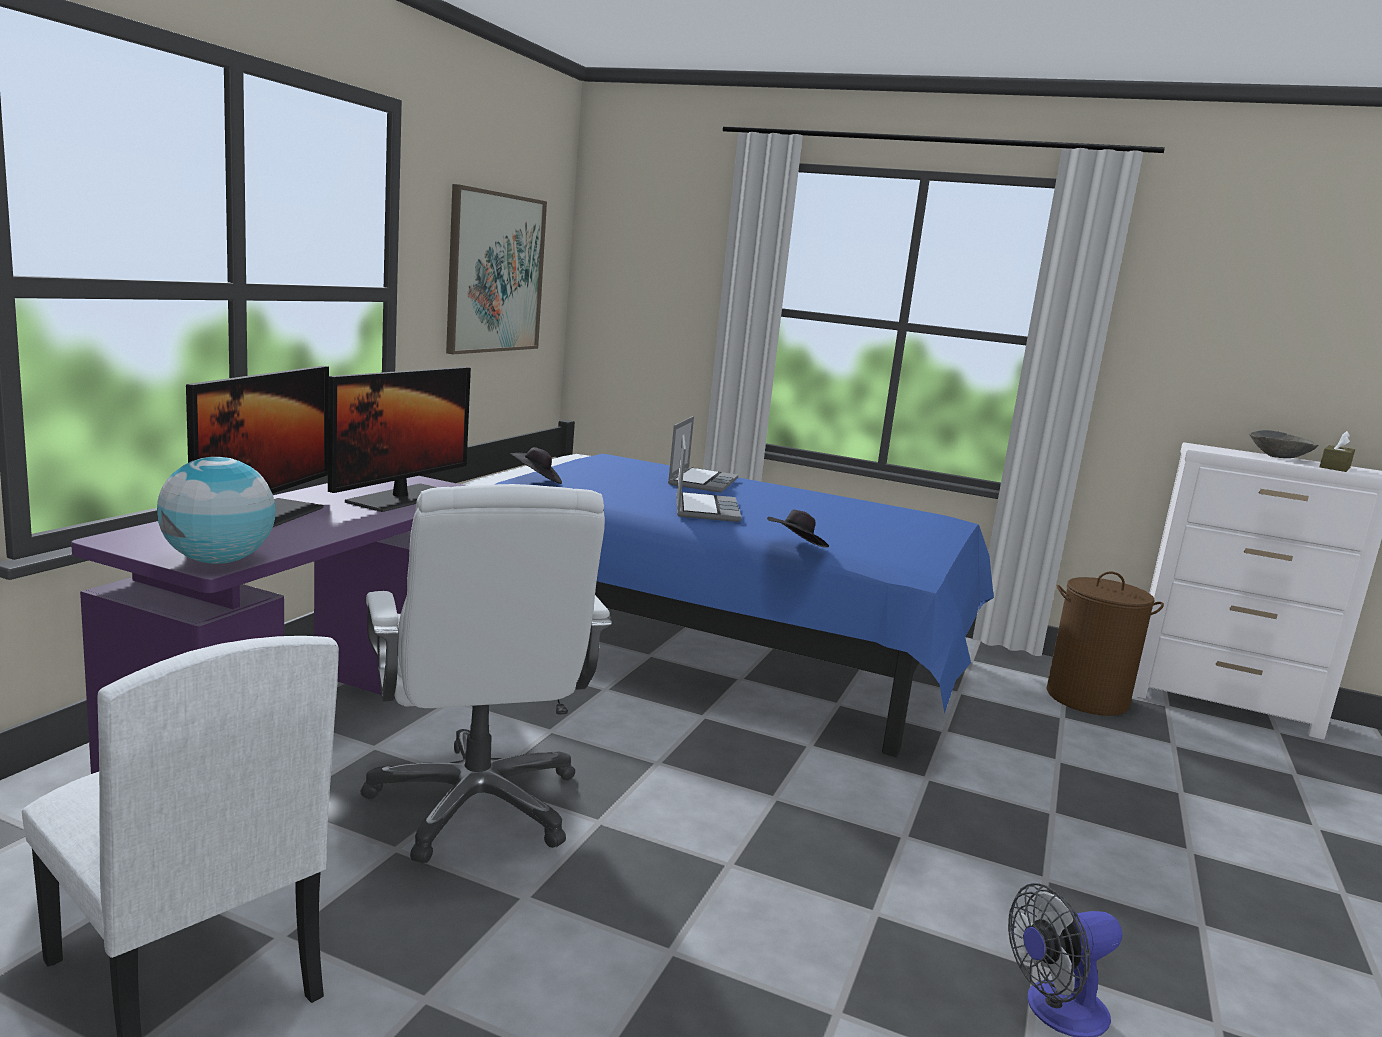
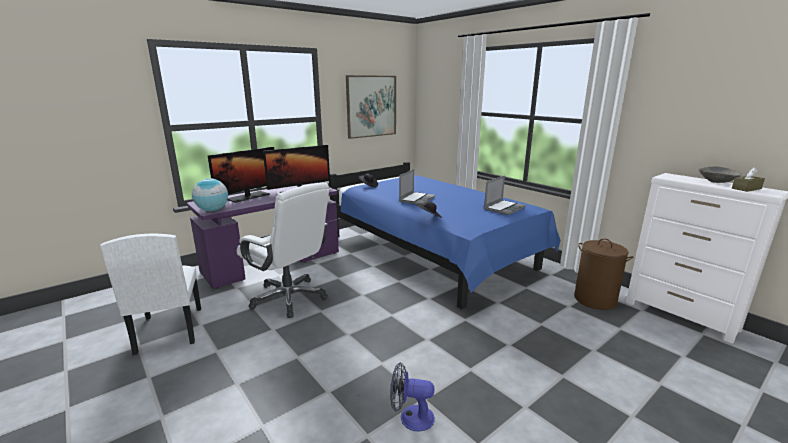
camera: 30 degrees right, 5 degrees up
white office chair [360,484,612,863] -> white office chair turned 60 degrees counterclockwise [237,182,329,318]
laptop [668,416,738,493] -> laptop moved to [484,176,526,215]

